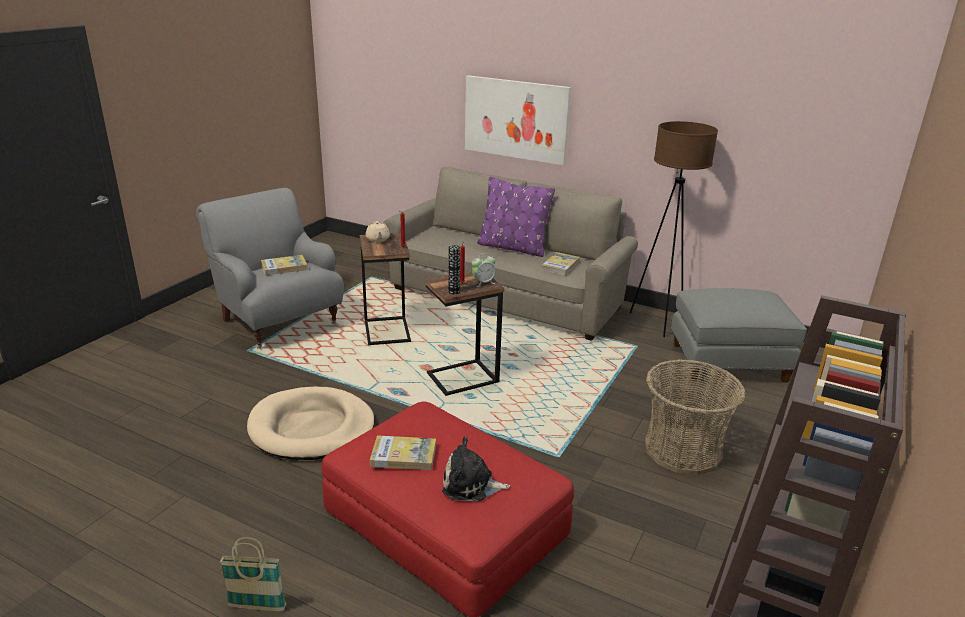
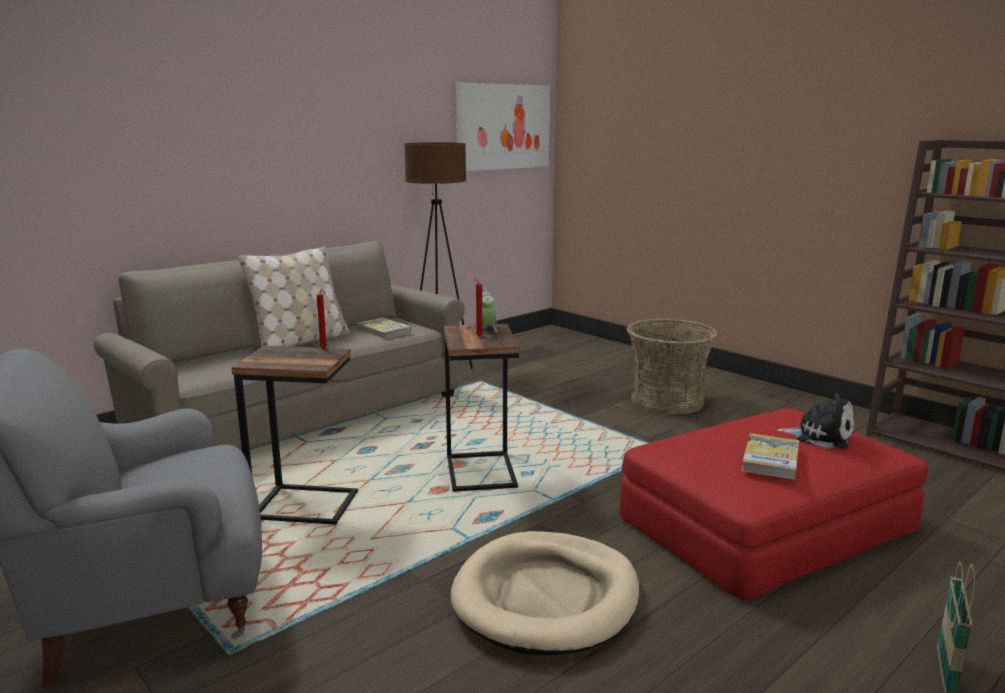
camera: 70 degrees left, 10 degrees down
book [261,255,308,276] -> none
beige teapot [366,221,390,242] -> none
plush toy [442,437,510,502] -> plush toy turned 90 degrees counterclockwise [776,393,854,449]
vase [448,245,460,294] -> none
picture [465,75,571,165] -> picture moved to [456,83,550,171]
purple pillow [477,177,555,257] -> beige pillow [238,246,349,347]
grey ottoman [671,288,807,383] -> none

